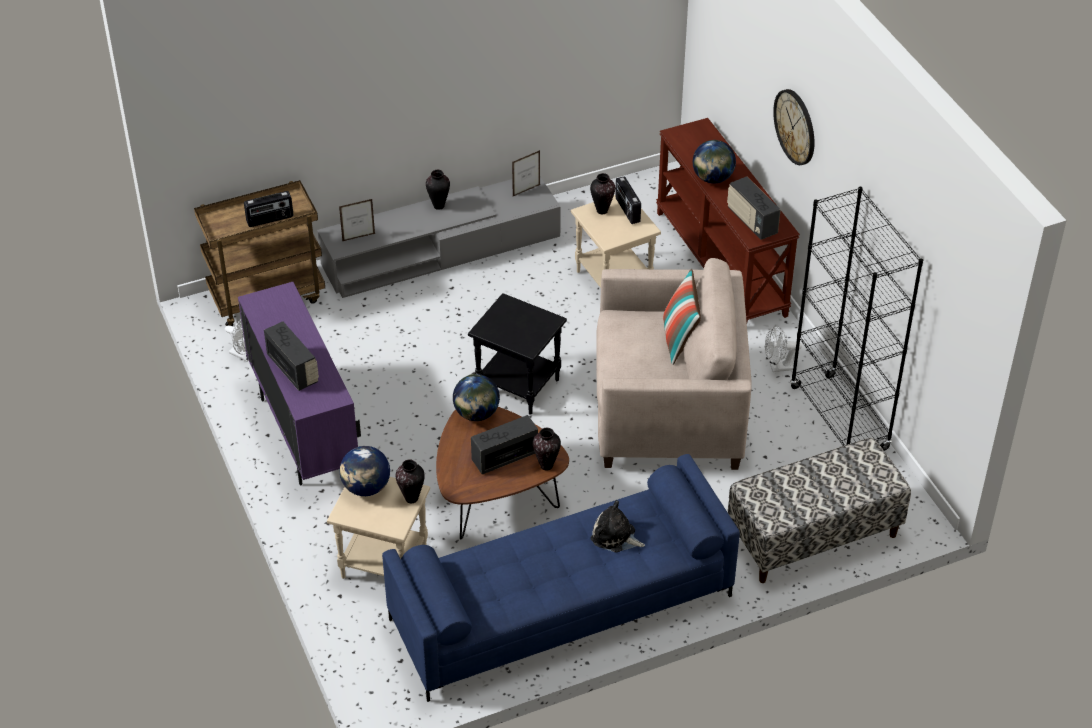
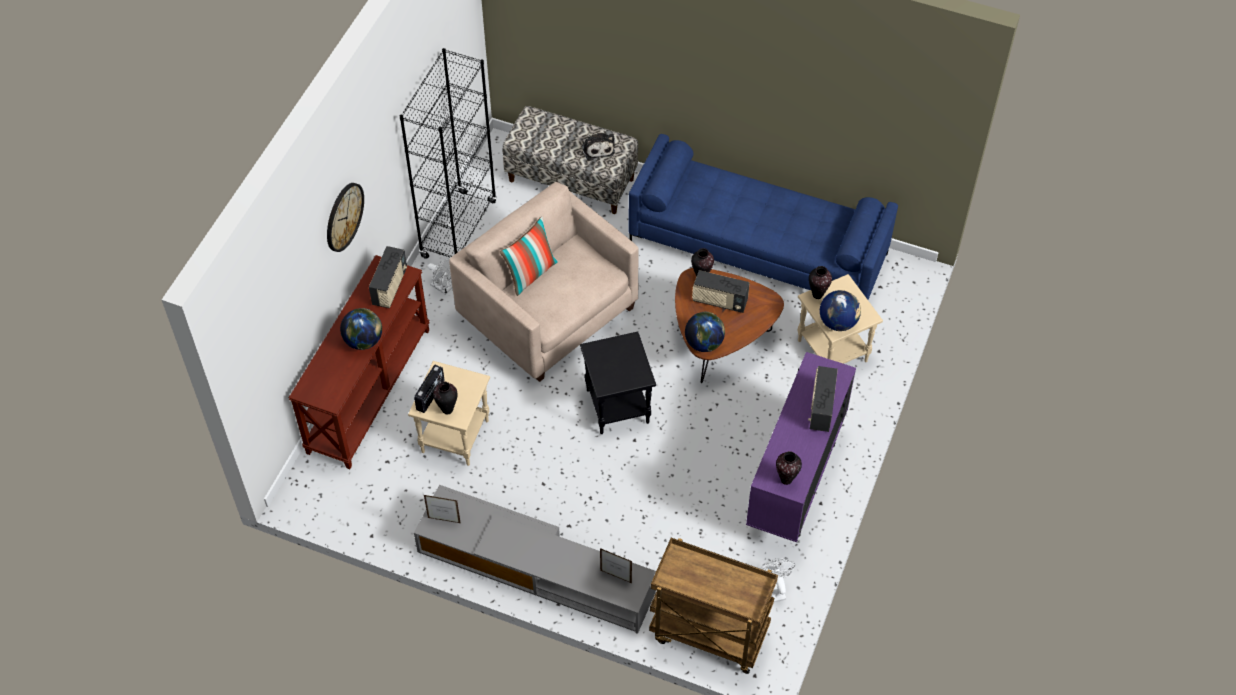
camera: 135 degrees left, 10 degrees up
radio [244,191,293,227] -> none
vase [426,170,450,210] -> vase moved to [776,451,802,485]
plush toy [591,500,645,553] -> plush toy moved to [582,133,615,161]

